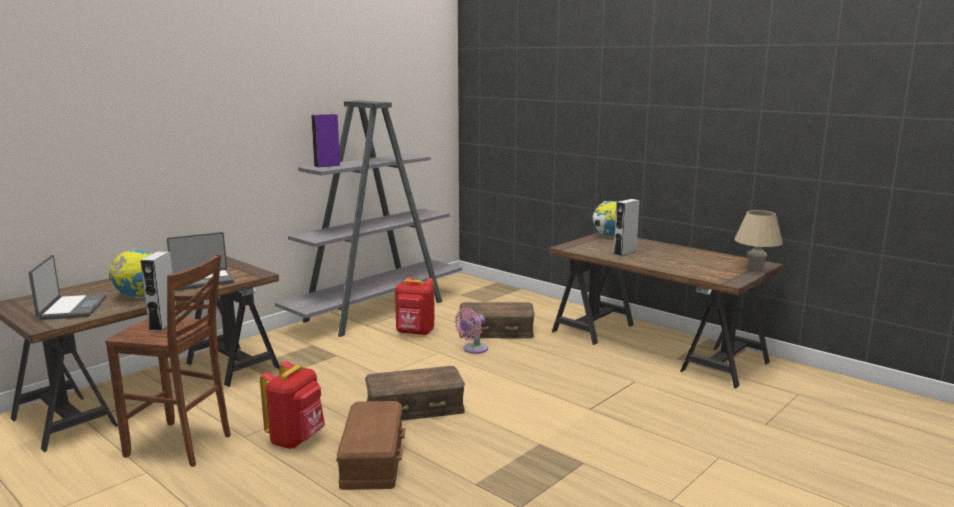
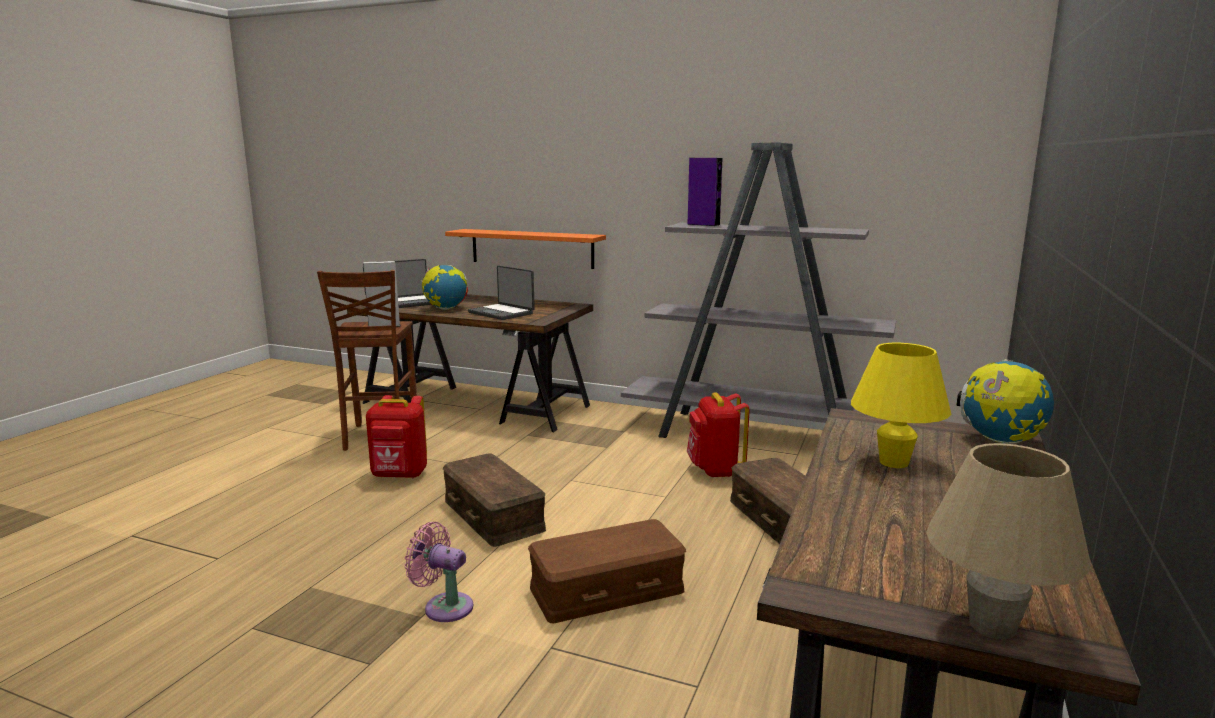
camera: 70 degrees right, 0 degrees up
brown storage box [336,401,405,490] -> brown storage box moved to [528,519,686,623]
pink fan [455,308,488,354] -> pink fan moved to [404,522,473,622]
grey speaker [614,199,640,256] -> yellow table lamp [851,343,951,468]
none -> orange shelf [445,229,606,269]

